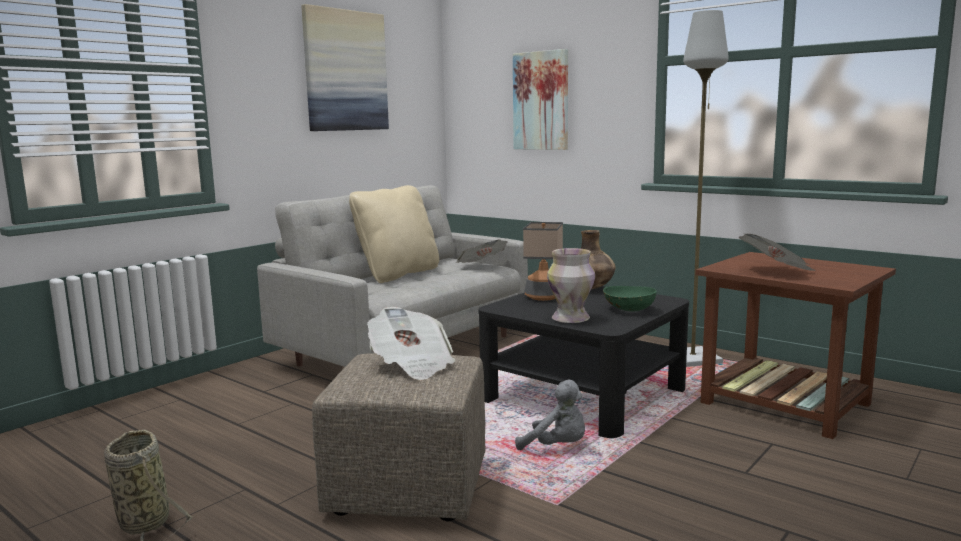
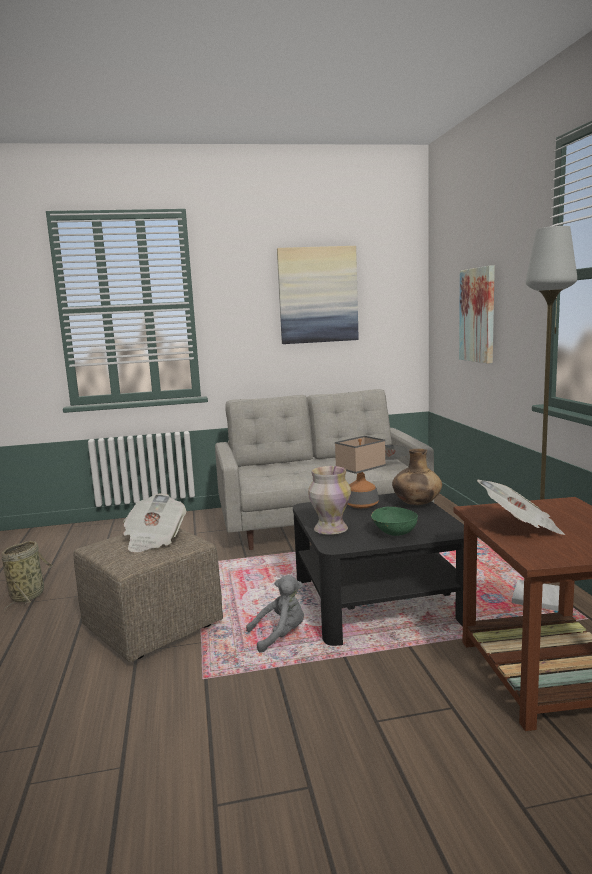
camera: 40 degrees right, 0 degrees up
beige pillow [349,185,439,283] -> none
grey plush toy [515,380,585,450] -> grey plush toy turned 90 degrees counterclockwise [246,575,304,653]

